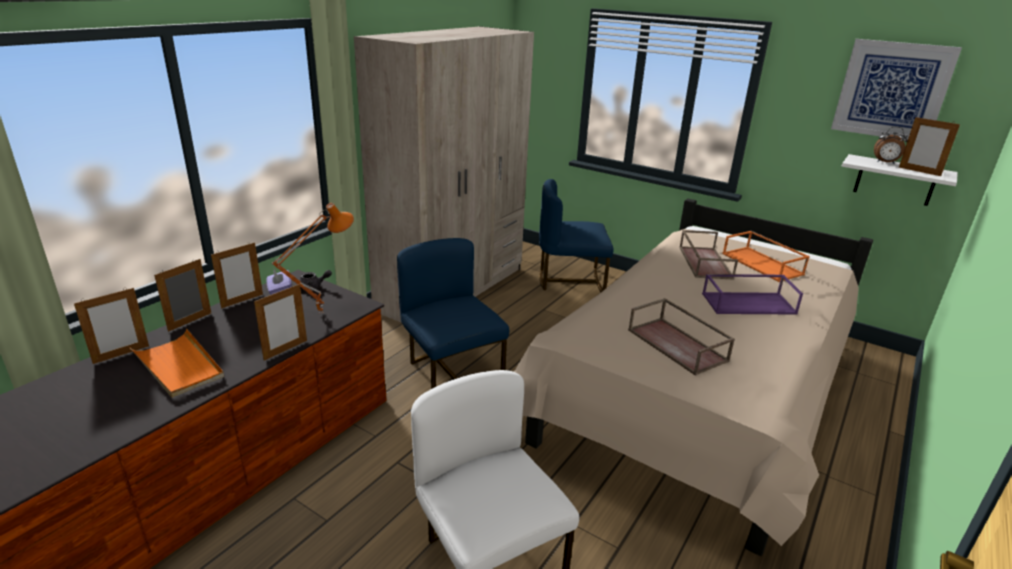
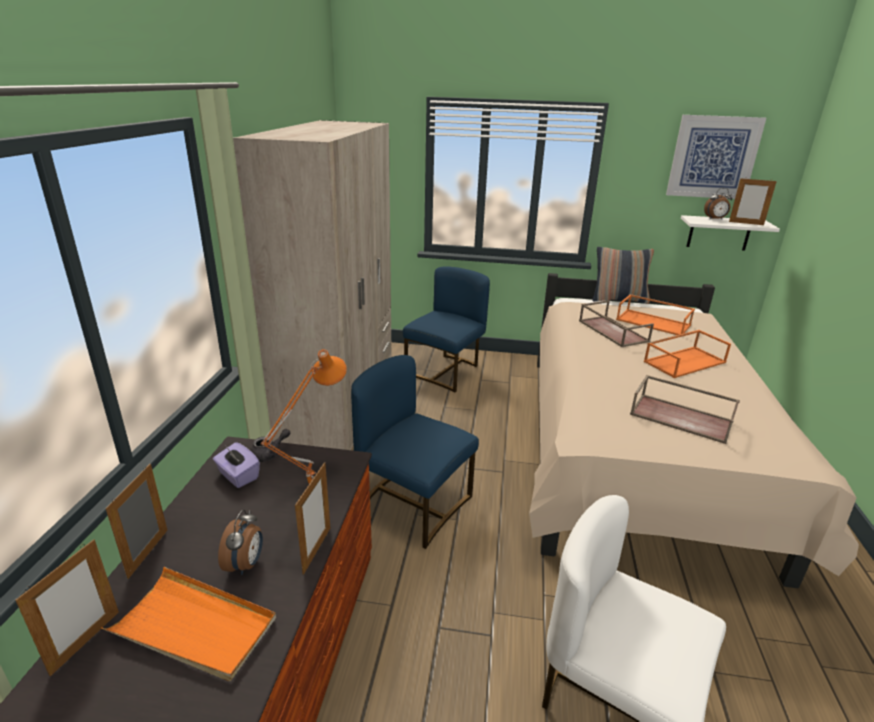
camera: 25 degrees left, 0 degrees up
picture frame [211,242,263,308] -> none
blue chair [539,179,614,292] -> blue chair turned 150 degrees clockwise [403,266,490,392]
purple tray [702,274,803,315] -> orange tray [644,330,731,378]
none -> alarm clock [218,510,263,575]
none -> pillow [592,247,654,304]

